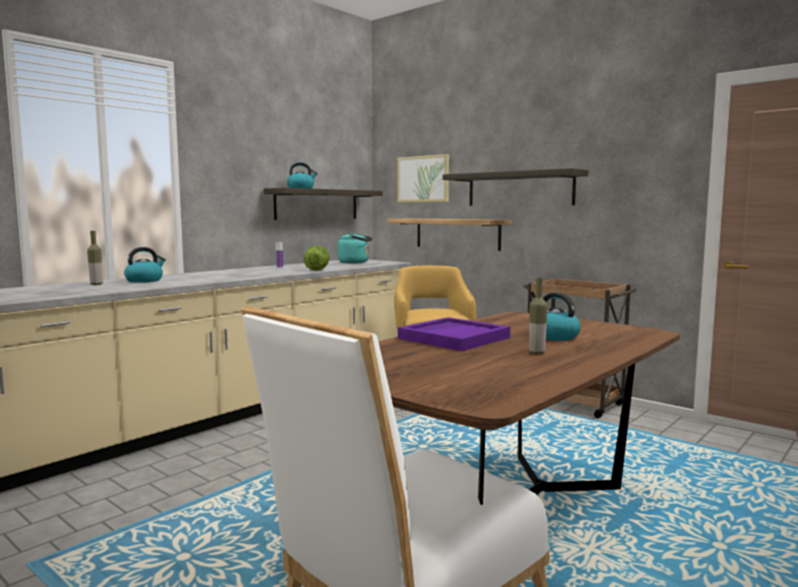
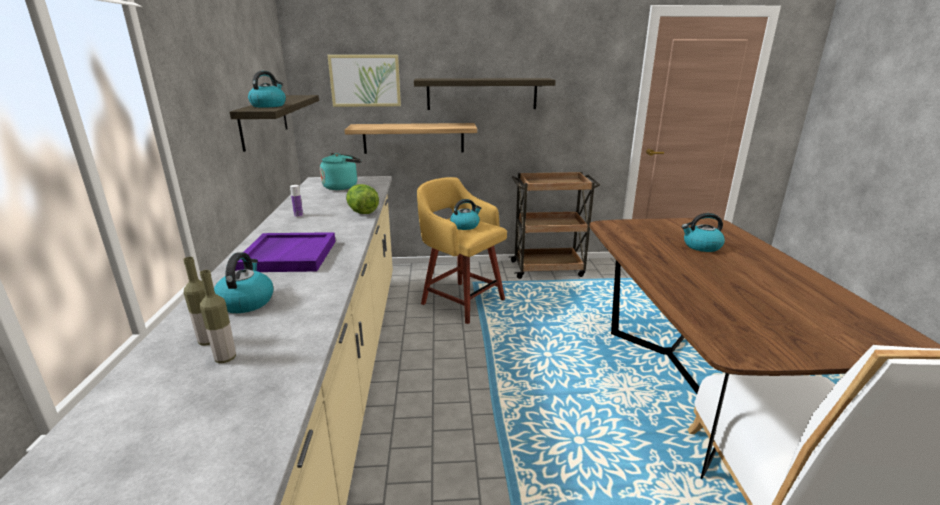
camera: 45 degrees left, 15 degrees up
purple tray [398,317,510,351] -> purple tray moved to [235,232,336,272]
bottle [529,278,548,355] -> bottle moved to [200,270,236,363]
none -> kettle [450,199,481,230]

